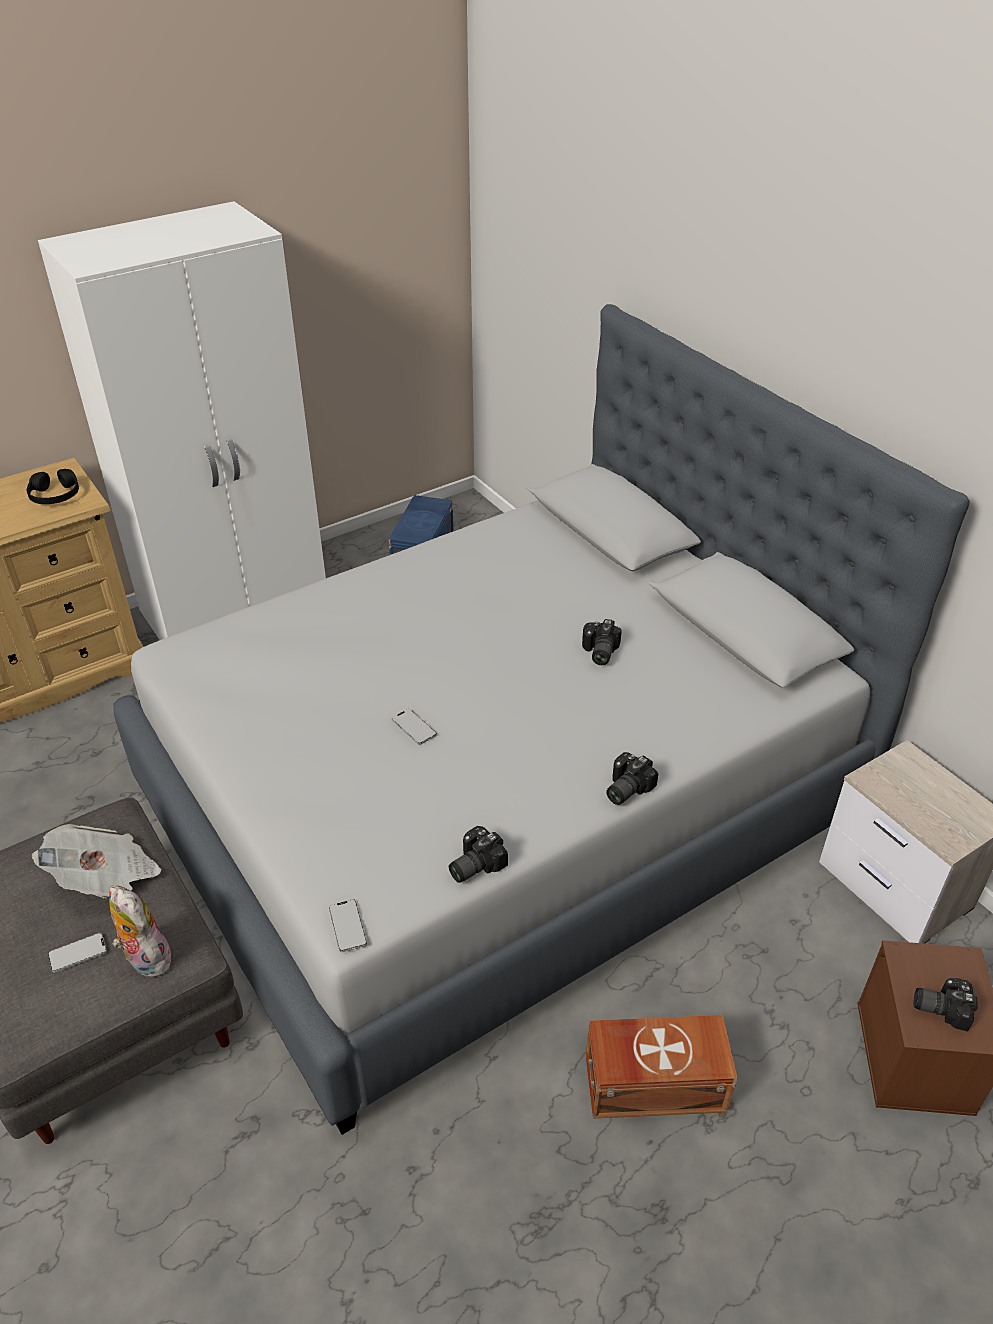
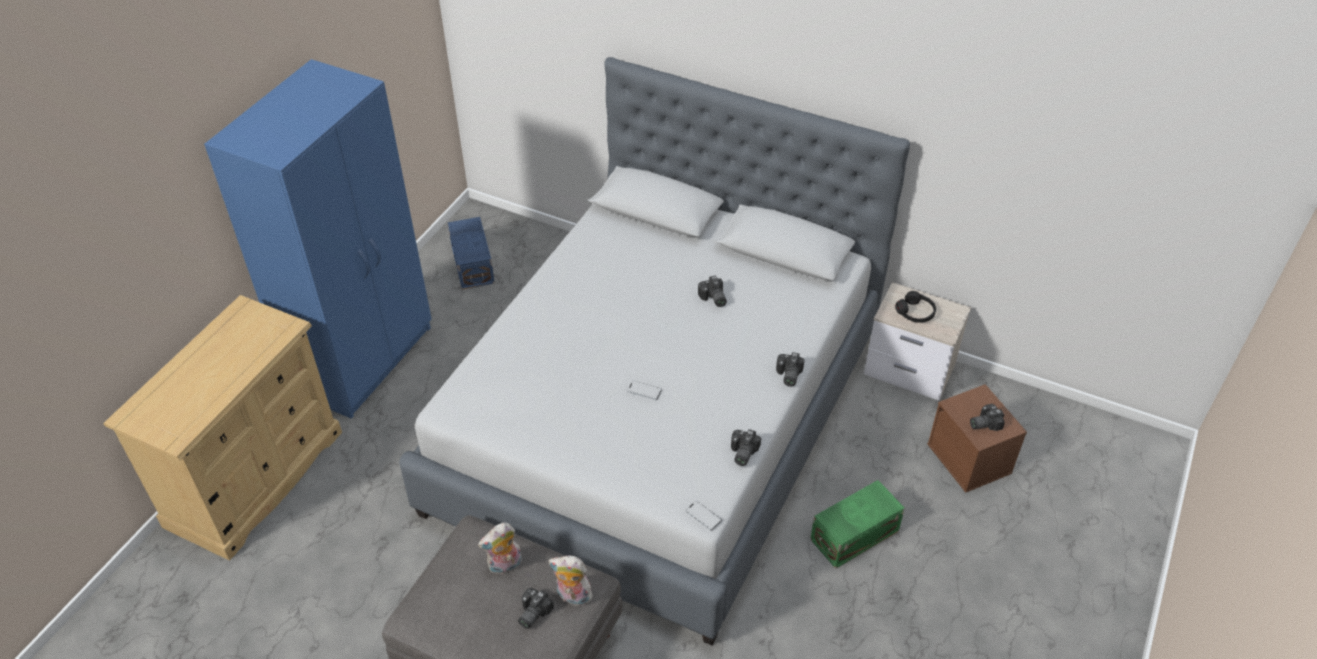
camera: 30 degrees left, 5 degrees up
black headphones [27,469,79,504] -> black headphones moved to [895,291,936,323]
newspaper [32,824,162,898] -> plush toy [478,523,522,574]
white wardrobe [38,201,326,640] -> blue wardrobe [204,59,432,419]
phone [48,933,107,973] -> camera [518,588,554,629]
brown storage box [586,1015,737,1119] -> green storage box [810,480,905,569]

